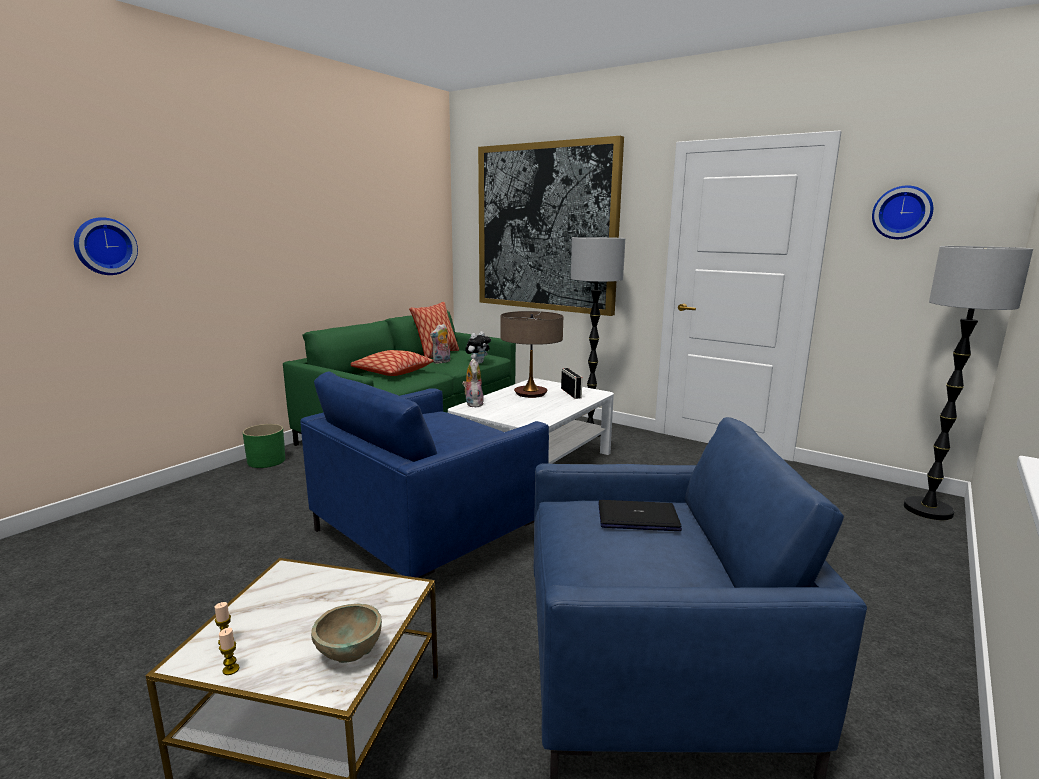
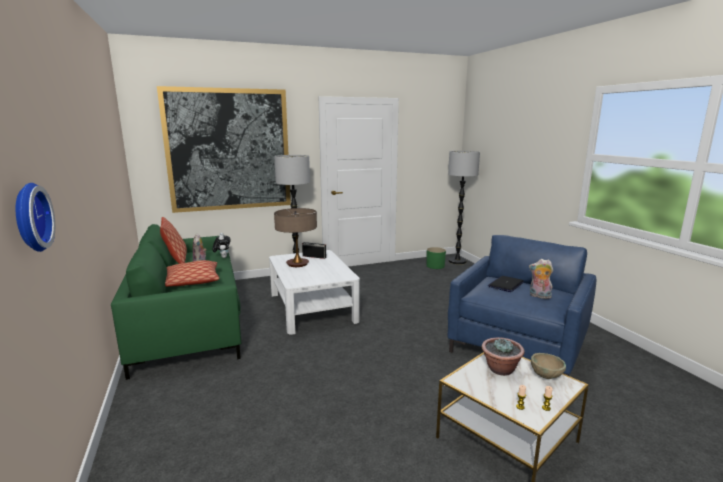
camera: 55 degrees left, 0 degrees up
green planter [243,424,285,468] -> green planter moved to [426,247,446,269]
blue armchair [300,371,549,578] -> none
plush toy [462,358,484,407] -> plush toy moved to [529,259,553,299]
wall clock [872,185,933,239] -> none
none -> potted plant [482,338,525,376]

